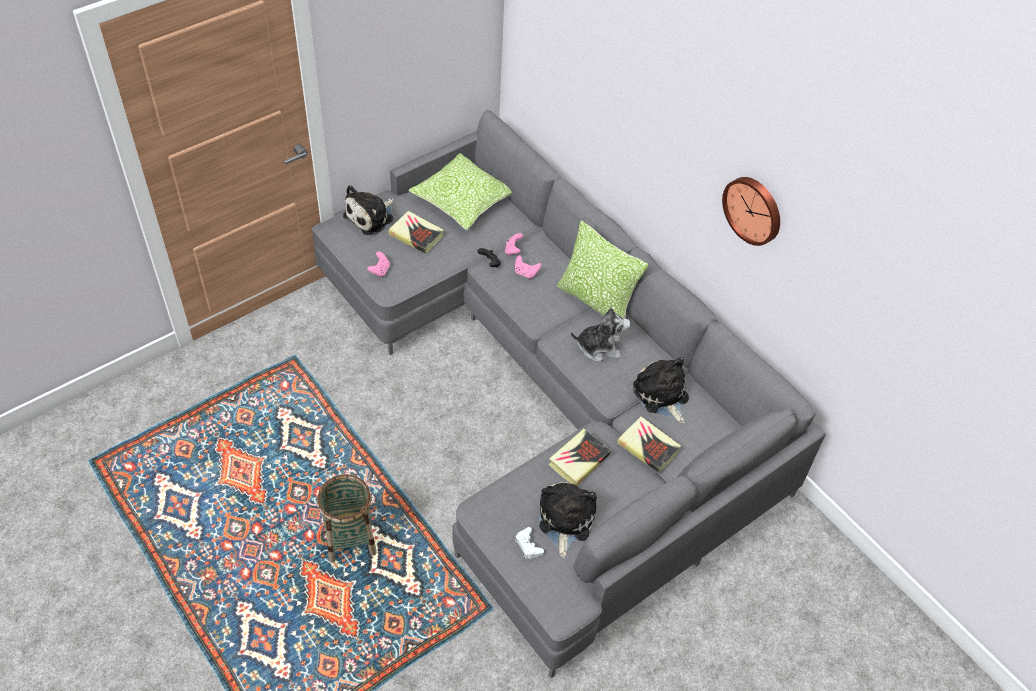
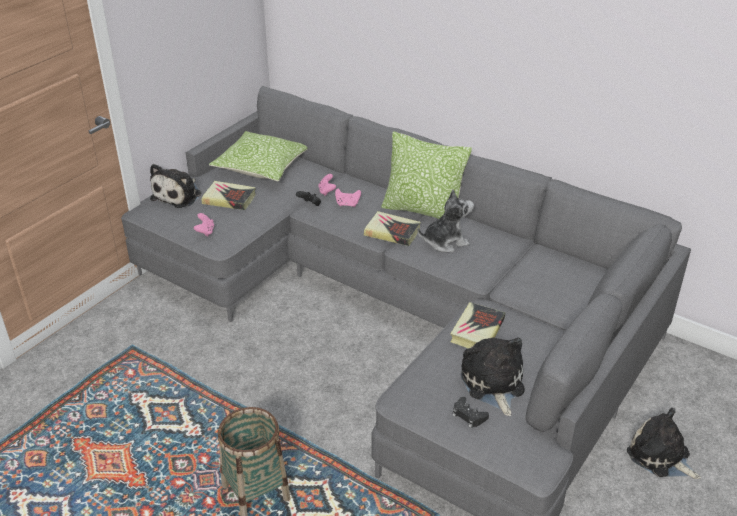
camera: 15 degrees left, 15 degrees down
white game controller [515,527,544,559] -> black game controller [453,397,489,428]
book [617,417,681,473] -> book moved to [364,211,421,246]
plush toy [633,357,689,423] -> plush toy moved to [627,408,701,479]
wall clock [722,177,780,246] -> none

